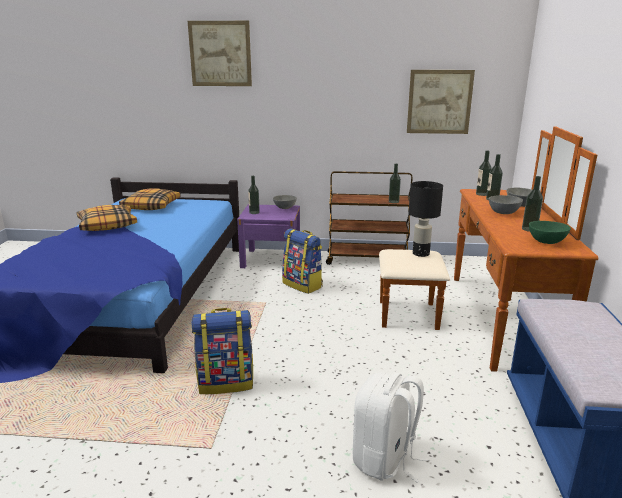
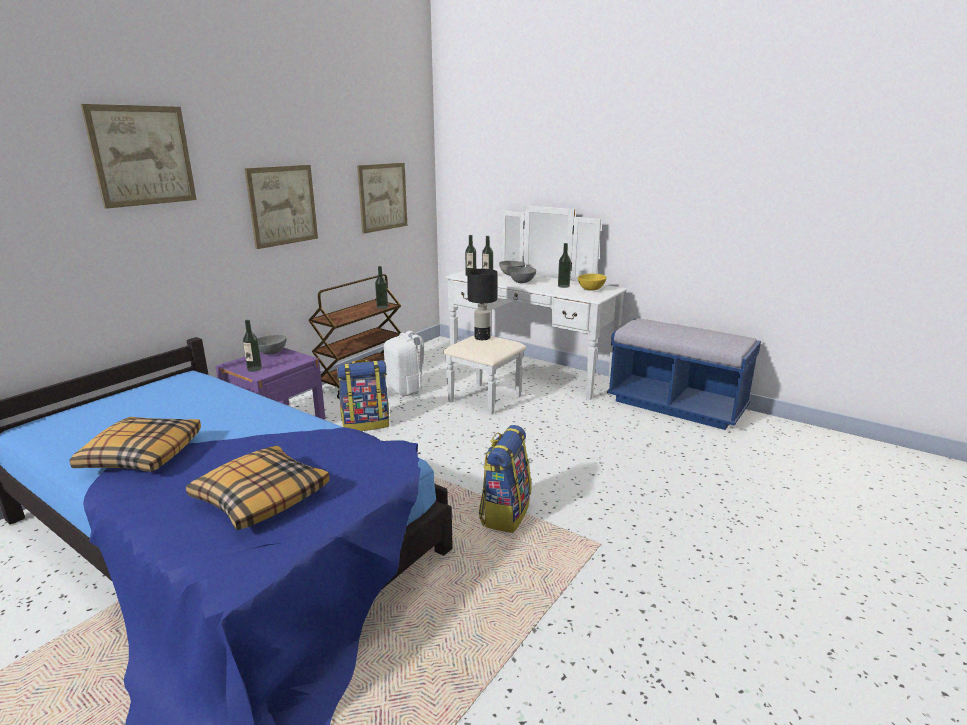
camera: 60 degrees left, 0 degrees up
pillow [119,188,181,210] -> pillow moved to [186,445,329,530]
white backpack [353,373,428,483] -> white backpack moved to [384,331,431,396]
brown dresser [379,126,598,372] -> white dresser [443,205,627,415]
green bowl [529,221,571,244] -> yellow bowl [578,274,607,291]
none -> picture [244,165,318,249]

